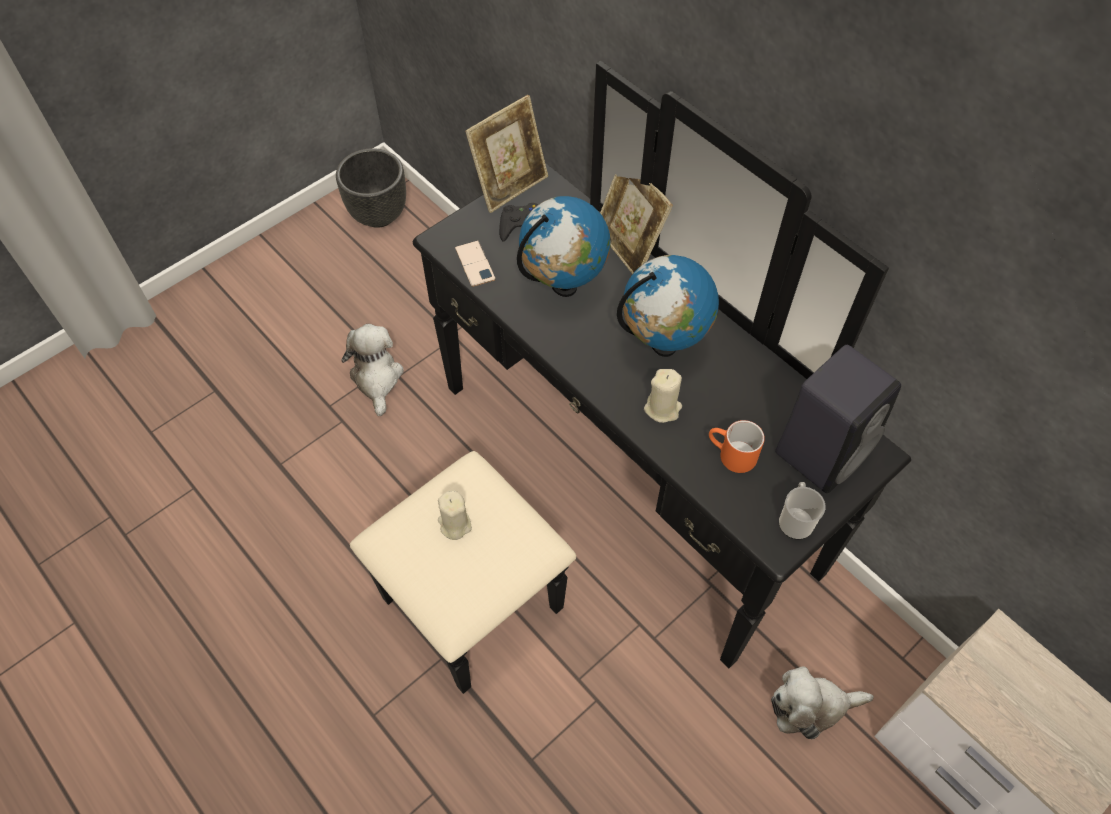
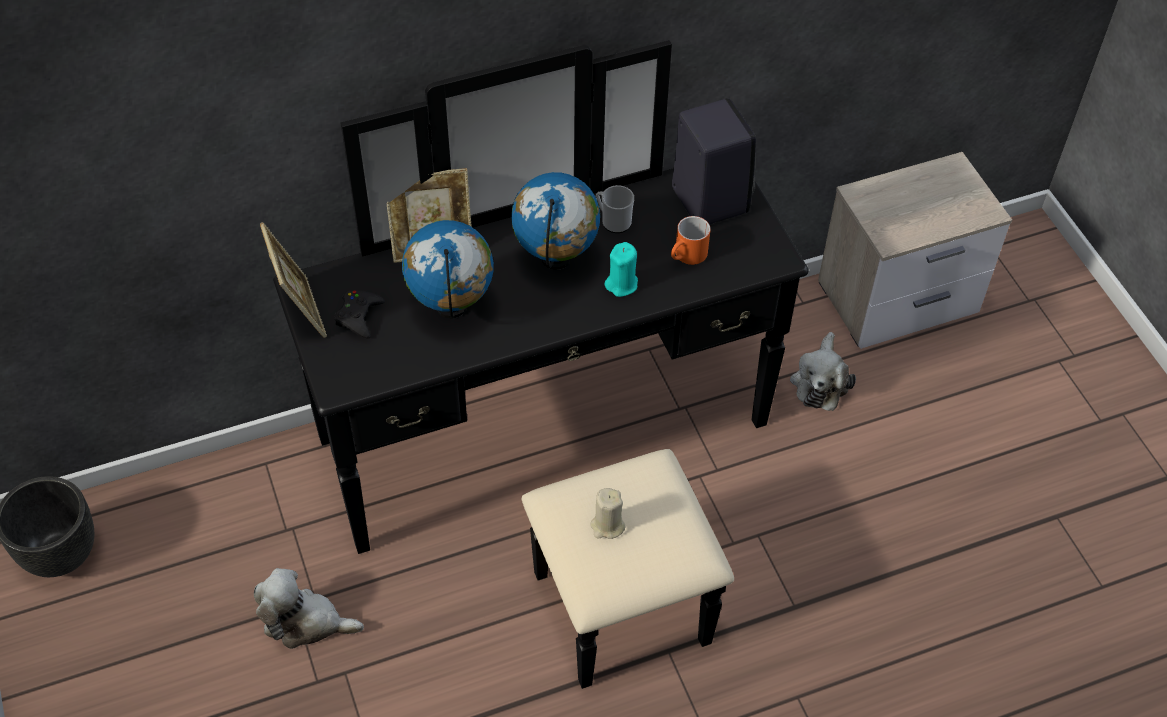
camera: 70 degrees left, 5 degrees down
phone [455,240,496,287] -> none
beige candle [644,369,682,423] -> turquoise candle [604,242,638,297]
mug [779,482,826,540] -> mug moved to [596,185,634,233]

